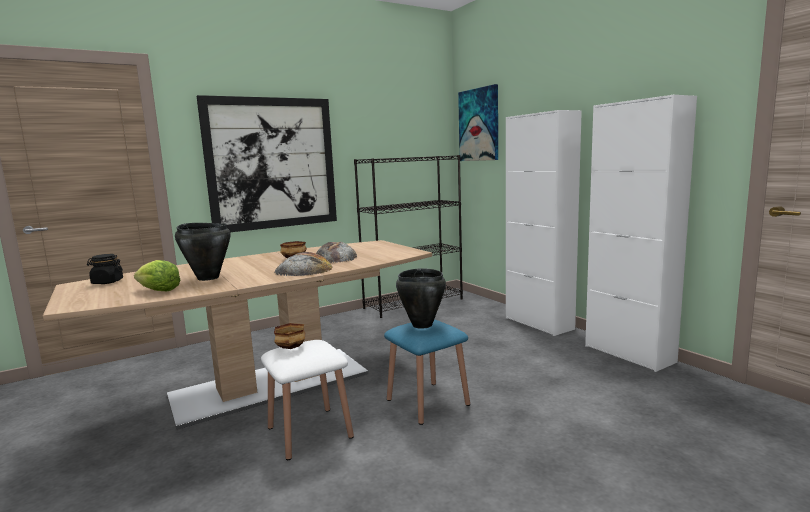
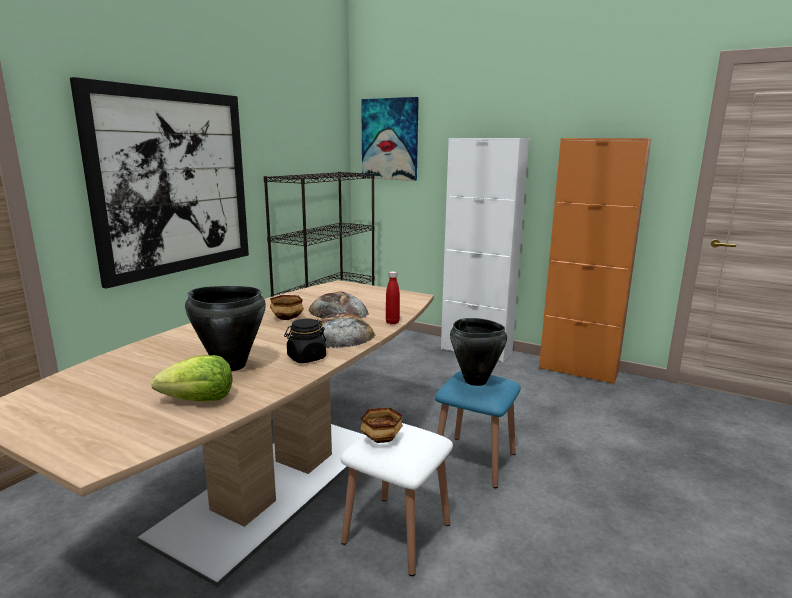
camera: 30 degrees left, 5 degrees up
black jar [87,254,123,284] -> black jar moved to [284,319,326,363]
white cabinet [585,95,697,372] -> orange cabinet [539,138,651,385]
none -> red bottle [386,271,400,324]

